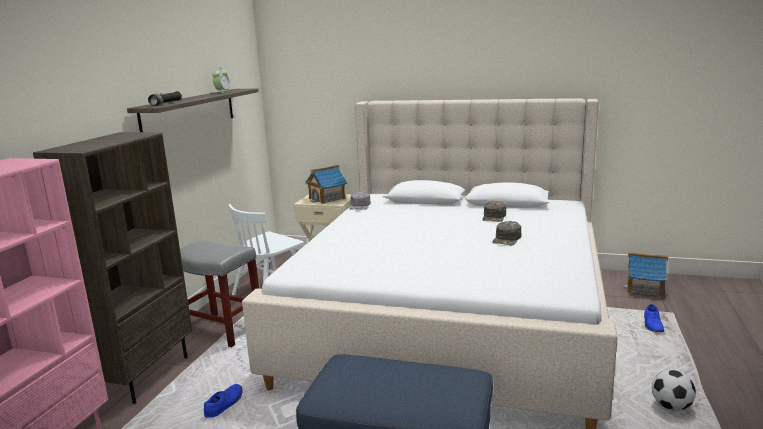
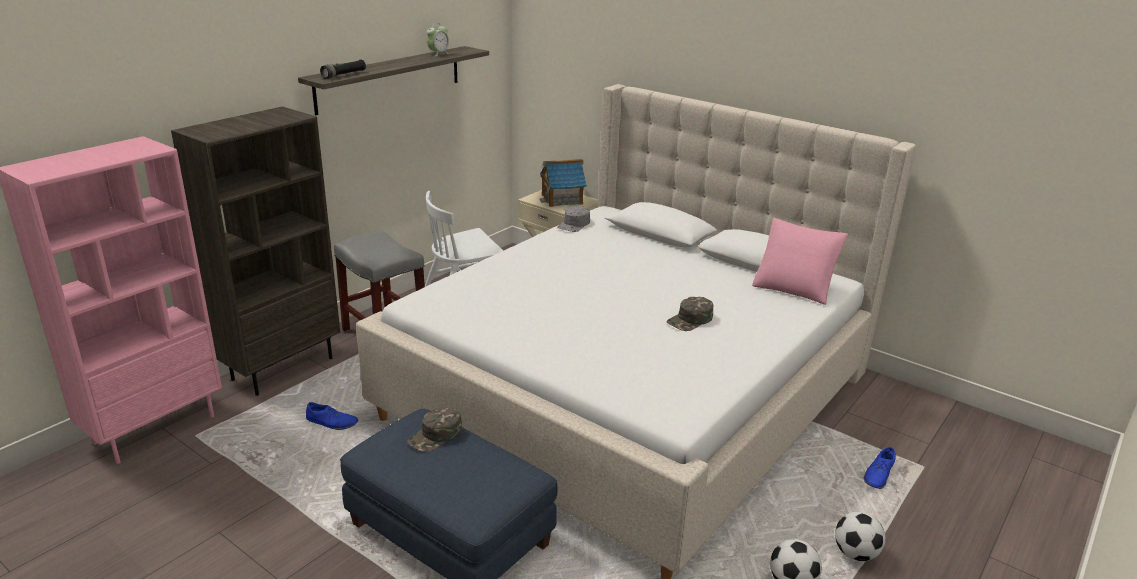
camera: 20 degrees right, 10 degrees up
blue shoe [204,384,243,418] -> blue shoe turned 60 degrees clockwise [306,402,358,430]
green cap [482,201,506,222] -> green cap moved to [407,407,462,452]
toy house [623,252,668,297] -> none
none -> pink pillow [752,218,848,305]
none -> football [835,512,886,561]

